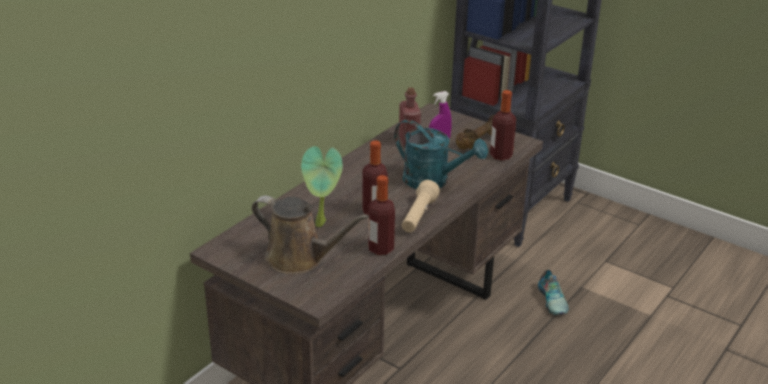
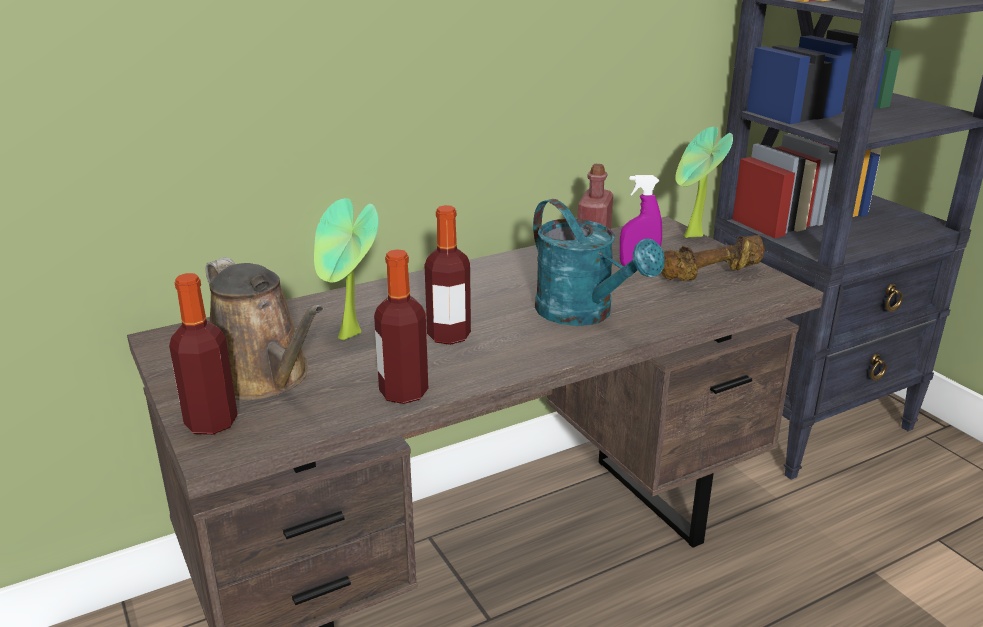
camera: 25 degrees right, 5 degrees down
beige flashlight [402,180,440,233] -> none
bottle [490,90,516,160] -> bottle moved to [169,273,238,435]
shoe [538,270,569,315] -> none
none -> potted plant [675,127,733,238]

